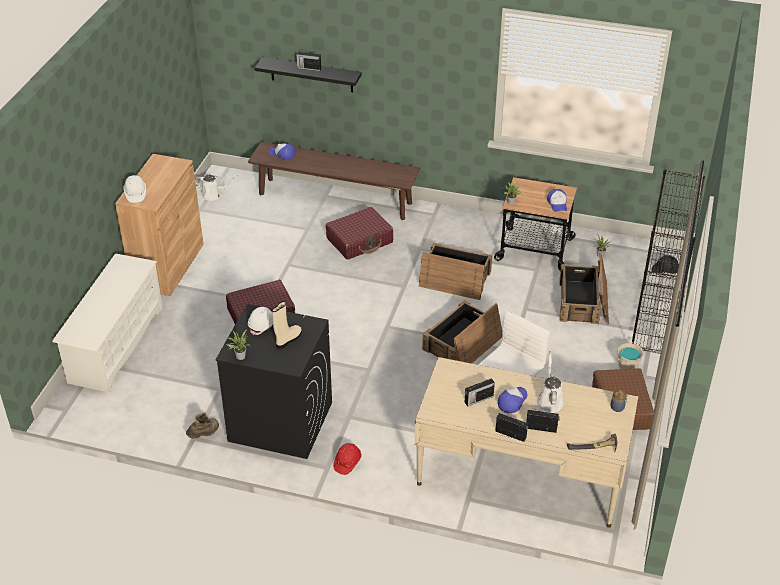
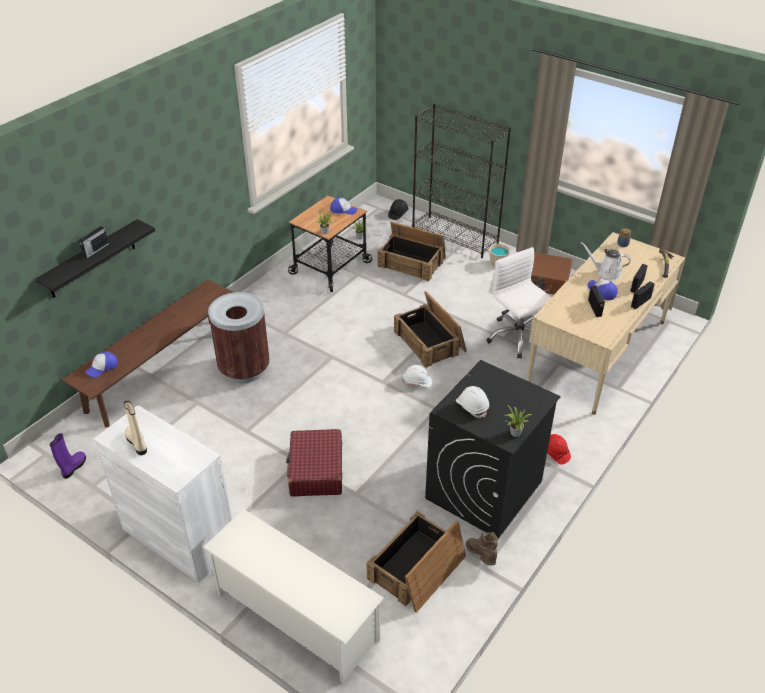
camera: 70 degrees left, 0 degrees up
brown cabinet [115,154,204,296] -> white cabinet [94,405,232,583]
white hard hat [123,175,146,203] -> white hard hat moved to [403,365,432,387]
white watering can [195,174,237,201] -> purple boot [50,433,86,479]
beige boot [272,301,302,349] -> beige boot moved to [124,401,147,455]
red suitcase [326,207,393,260] -> brown trash can [208,292,270,383]
crate [419,243,492,300] -> crate moved to [366,511,466,613]

